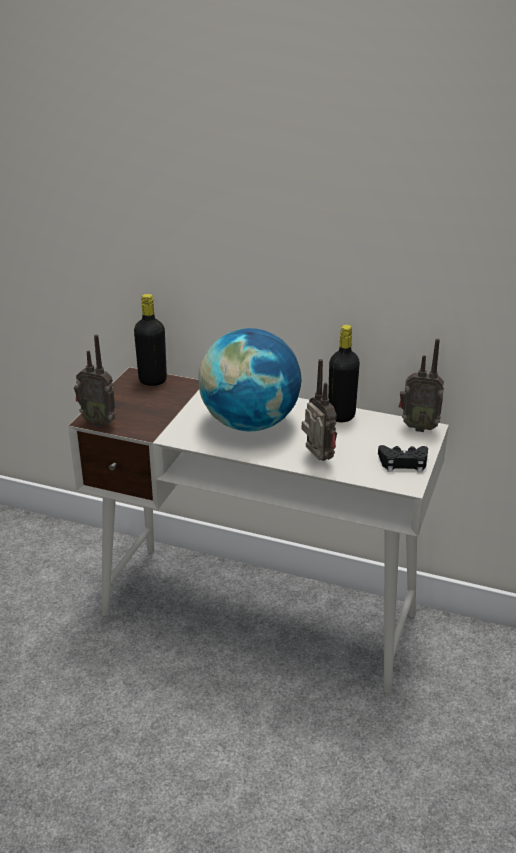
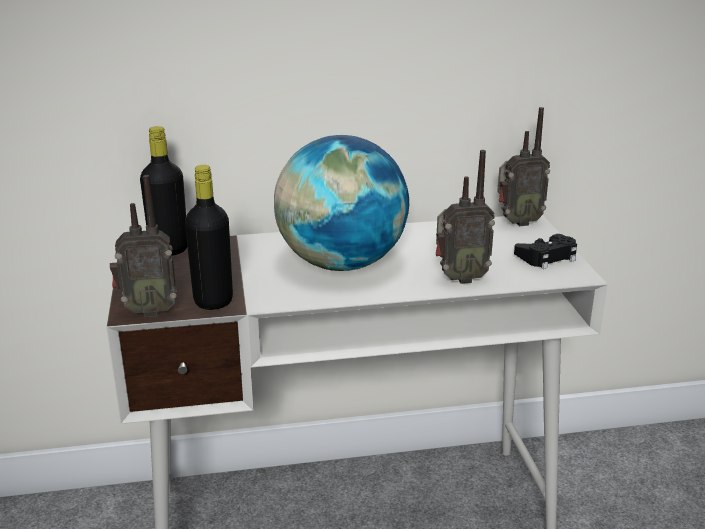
camera: 30 degrees left, 5 degrees down
radio [302,359,337,461] -> radio turned 135 degrees clockwise [436,150,495,284]
black bottle [328,325,360,422] -> black bottle moved to [185,165,233,310]

